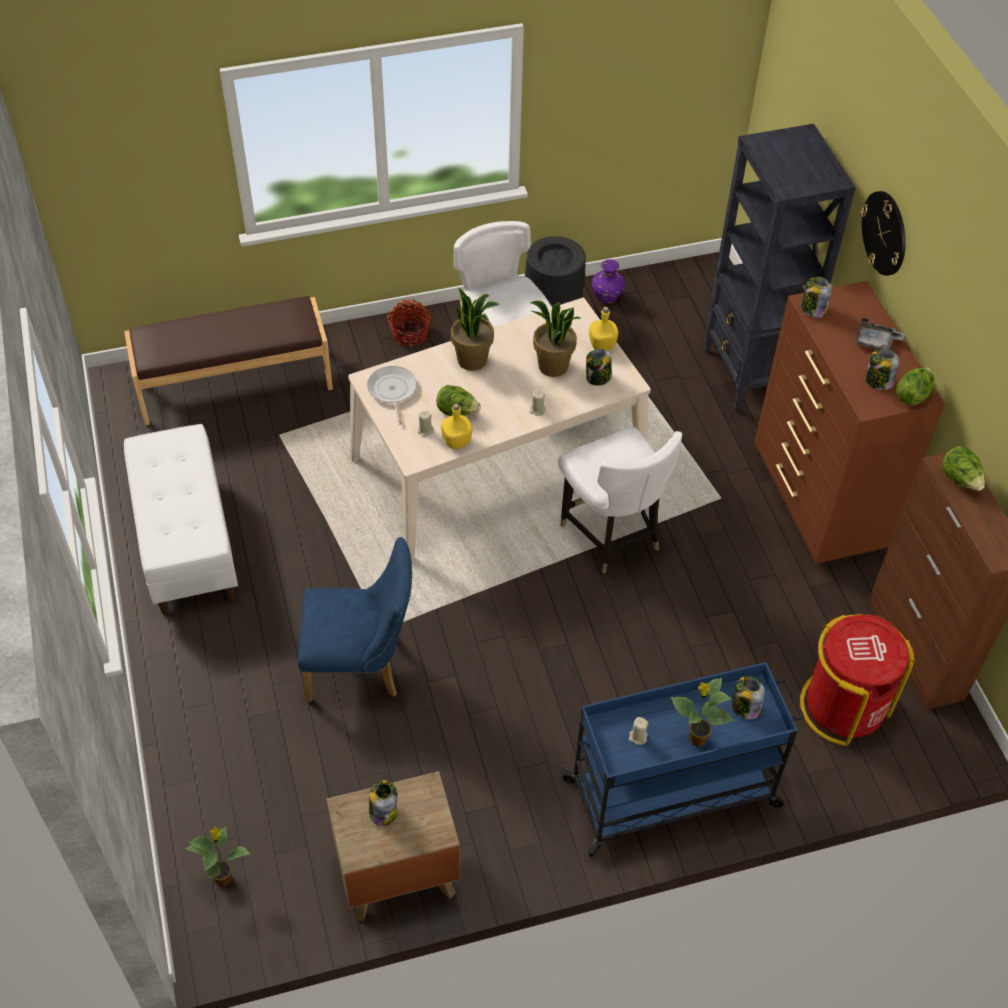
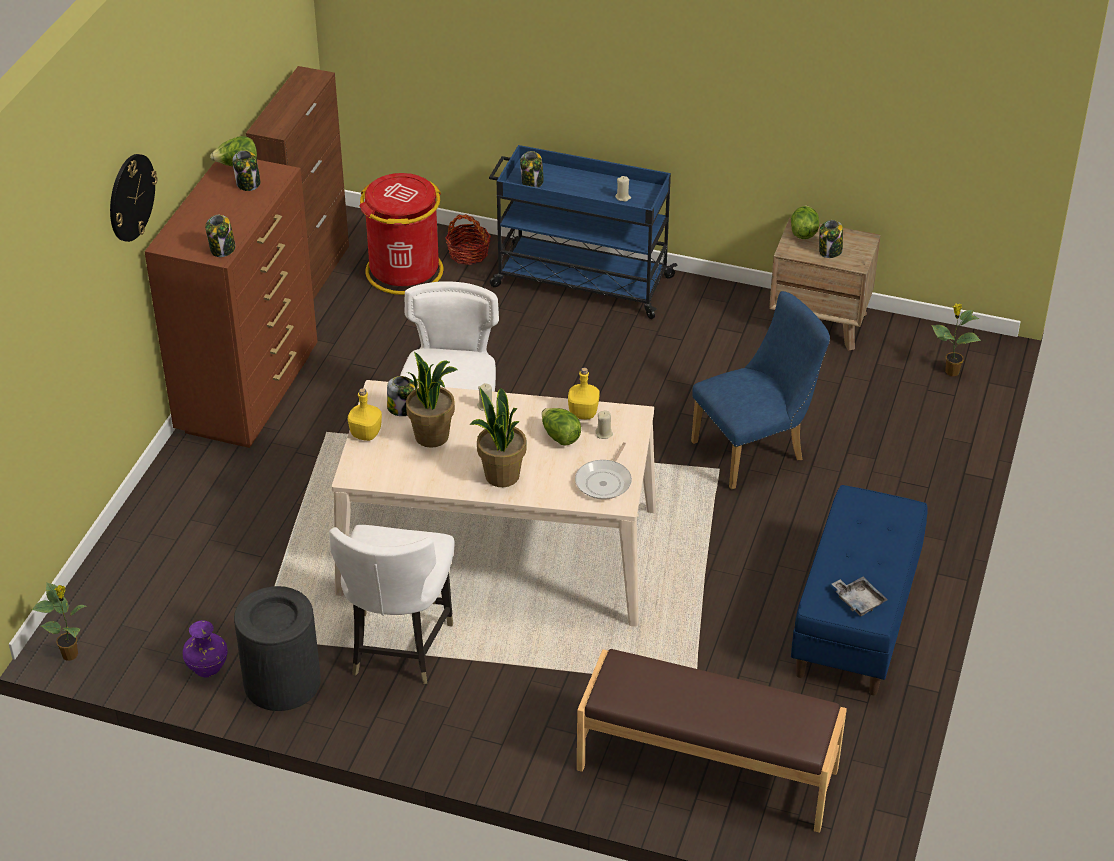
camera: 145 degrees left, 10 degrees down
white bench [124,424,238,615] -> blue bench [791,485,928,695]
blue chair [298,537,412,702] -> blue chair turned 120 degrees clockwise [691,291,830,490]
basket [387,300,432,346] -> basket moved to [445,214,491,265]
potted plant [670,678,735,747] -> potted plant moved to [31,582,87,661]
black bookcase [704,124,856,411] -> none
grey tray [855,318,905,350] -> grey tray moved to [832,577,888,616]
lettuce [943,446,985,491] -> lettuce moved to [791,205,819,239]

